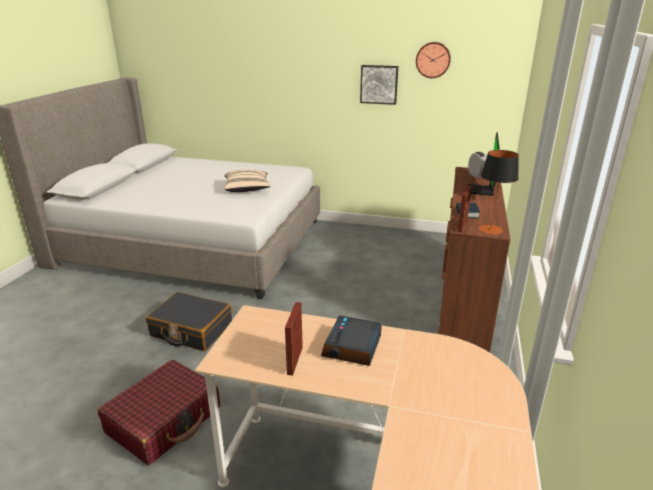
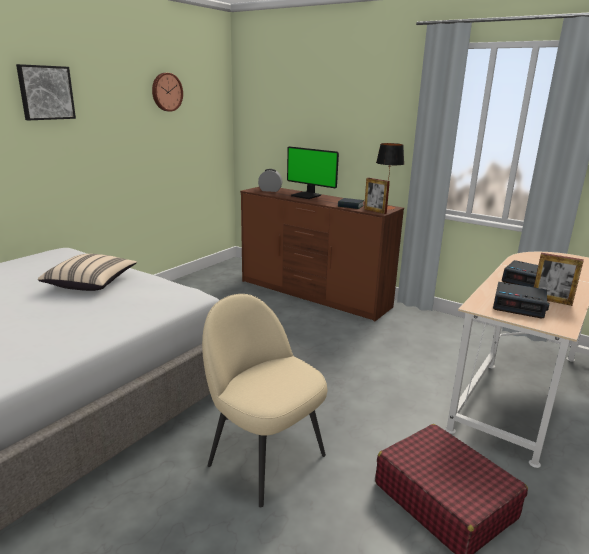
camera: 70 degrees left, 5 degrees down
black suitcase [146,292,232,351] -> beige chair [202,294,327,507]
picture [360,65,398,105] -> picture moved to [16,64,76,120]
none -> alarm clock [493,282,549,319]

